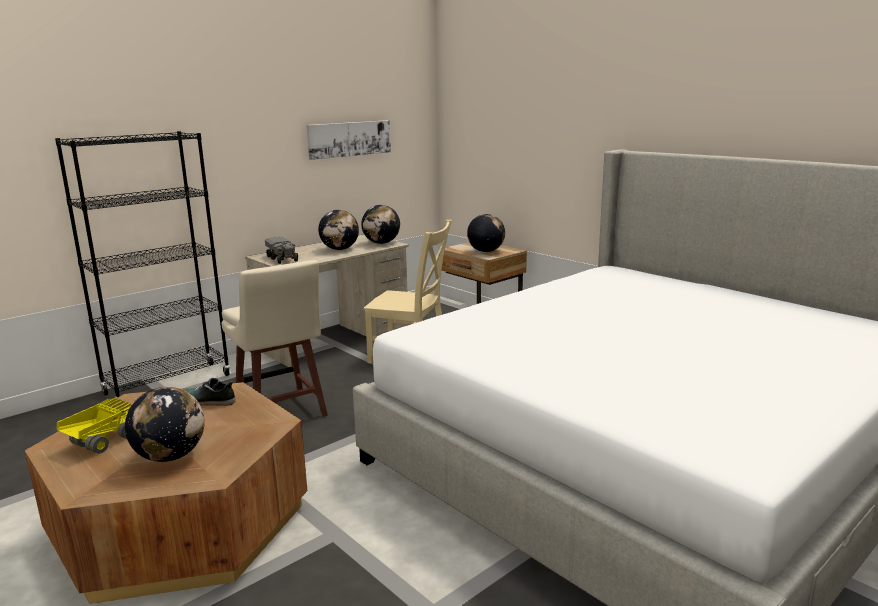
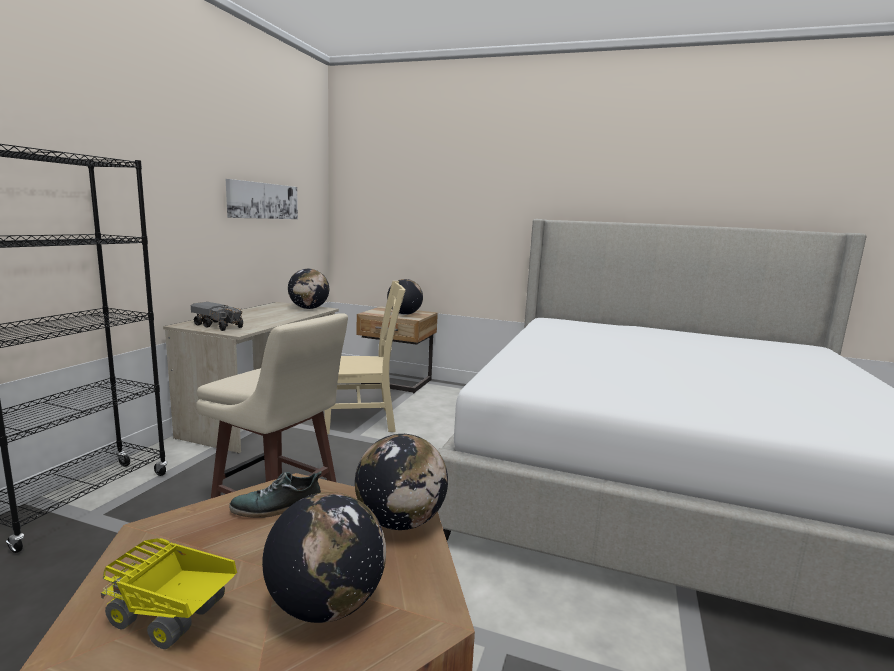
camera: 30 degrees left, 5 degrees down
toy truck [57,398,132,454] -> toy truck turned 75 degrees counterclockwise [101,538,237,649]
globe [318,210,359,250] -> globe moved to [355,434,448,530]

